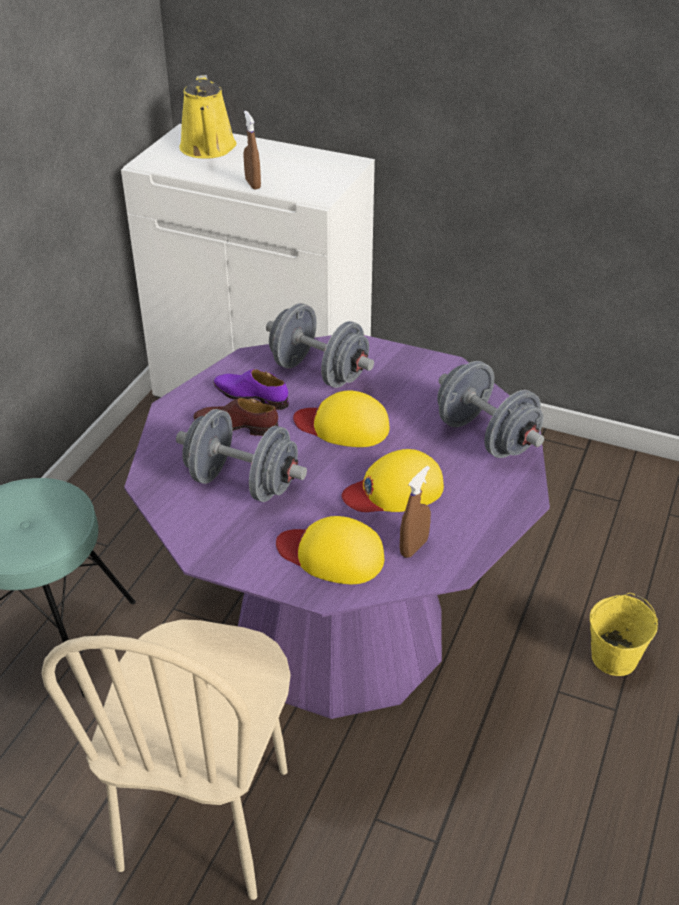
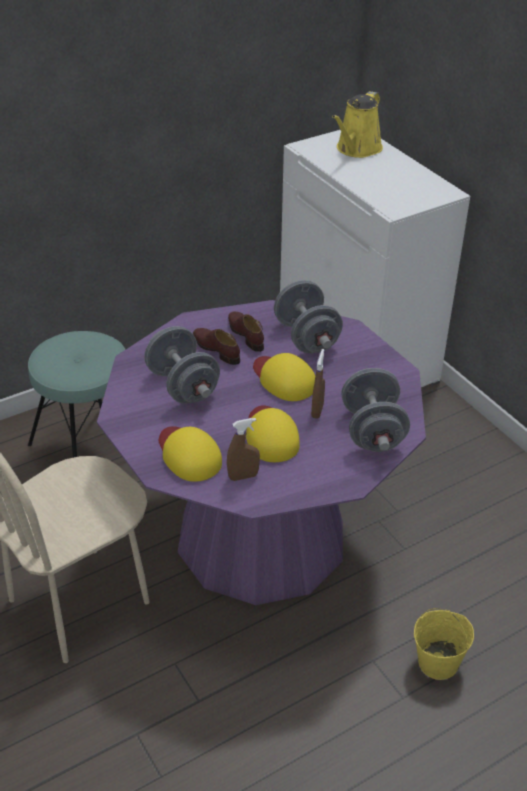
camera: 35 degrees right, 0 degrees up
purple shoe [213,369,289,410] -> brown shoe [228,311,264,352]
brown spray bottle [244,111,261,189] -> brown spray bottle moved to [311,349,325,419]
yellow cap [342,449,444,512] -> yellow cap turned 60 degrees clockwise [246,405,300,462]

